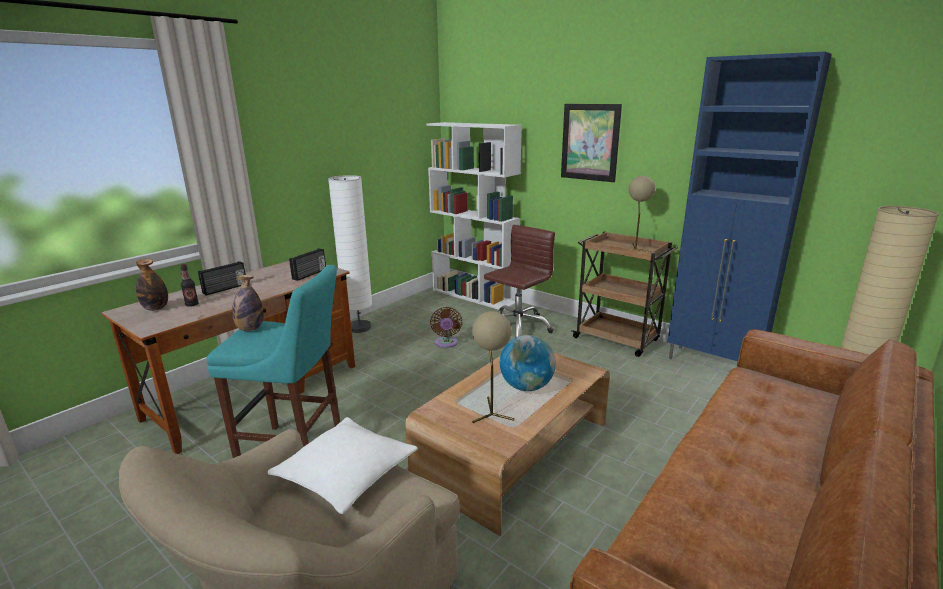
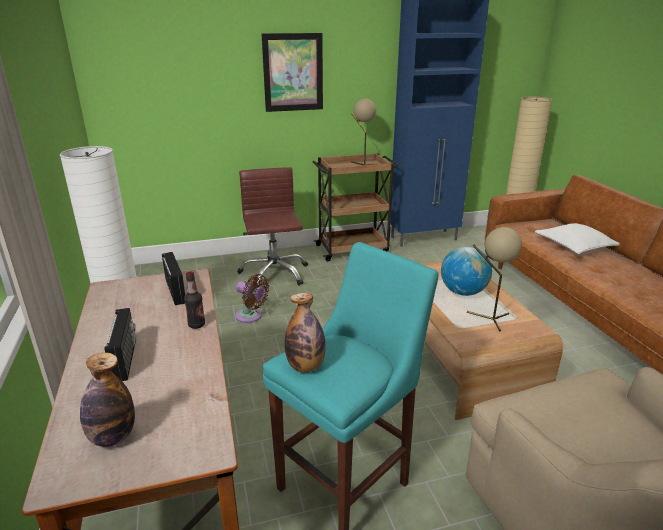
camera: 55 degrees left, 5 degrees up
bottle [181,264,199,307] -> bottle moved to [184,272,205,329]
white pillow [267,417,417,514] -> white pillow moved to [535,223,620,254]
white bookcase [426,122,522,311] -> none

